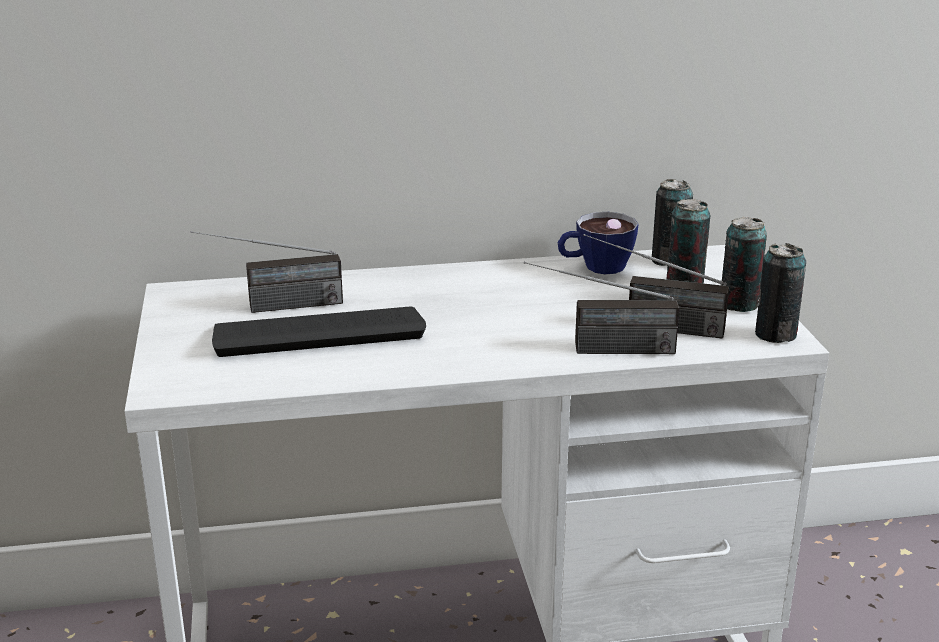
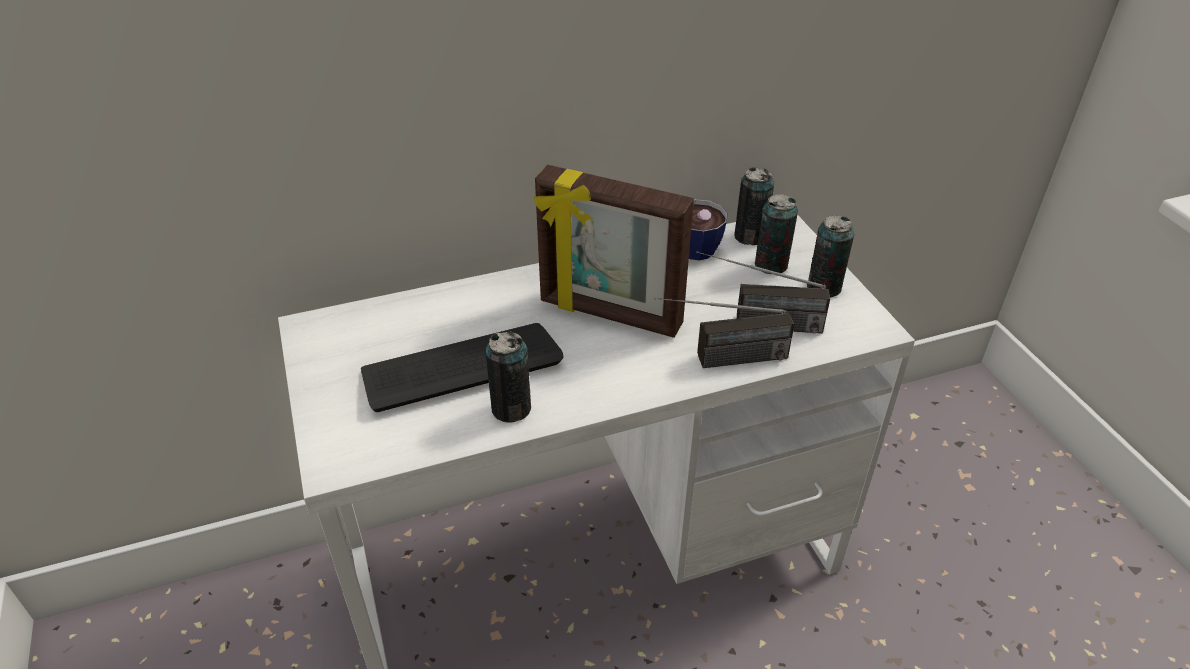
camera: 10 degrees left, 15 degrees up
radio [191,231,343,313] -> none
can [755,243,806,343] -> can moved to [485,331,531,423]
none -> picture frame [534,165,694,338]

